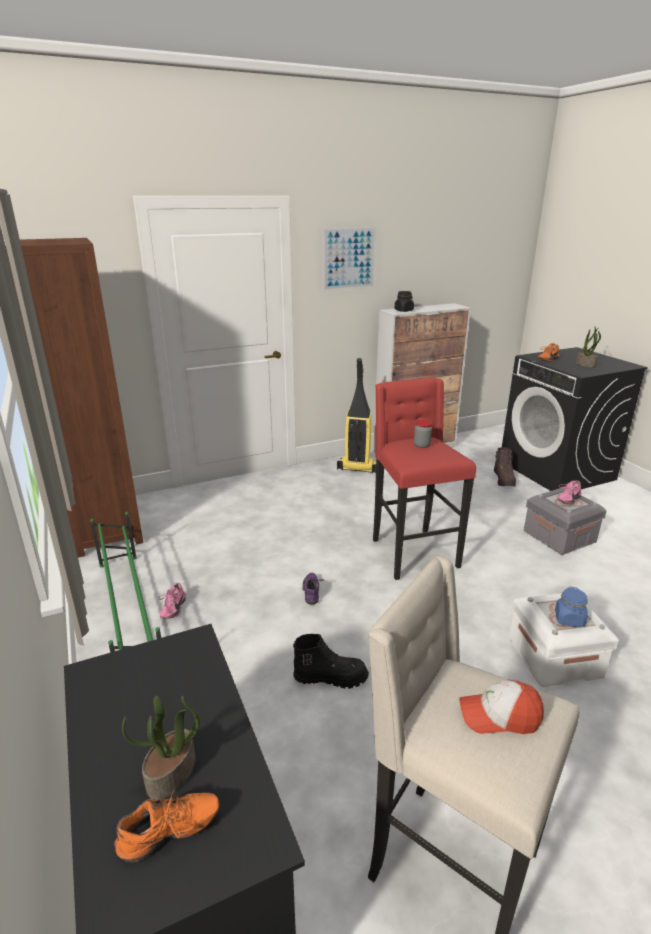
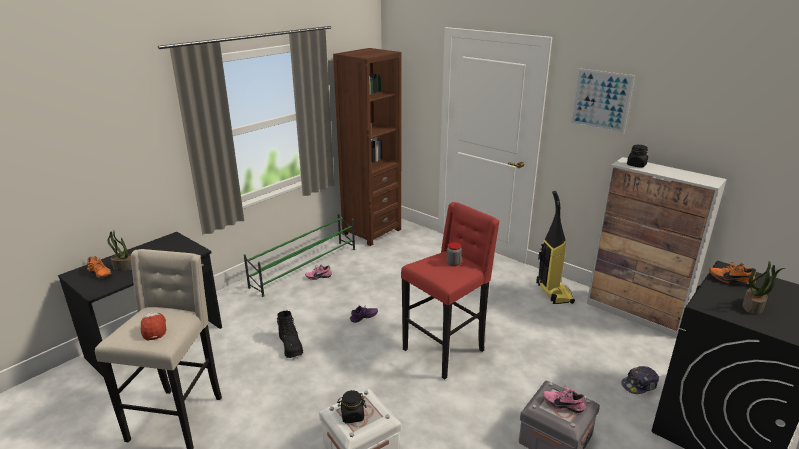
camera: 65 degrees right, 0 degrees up
brown boot [494,447,516,486] -> cap [621,366,659,394]
blue jar [555,586,588,628] -> black jar [337,390,366,423]

